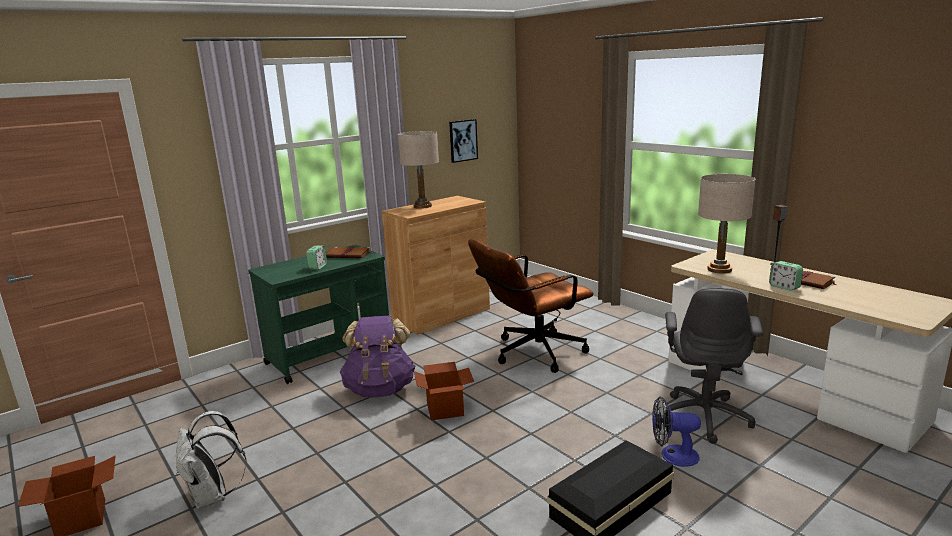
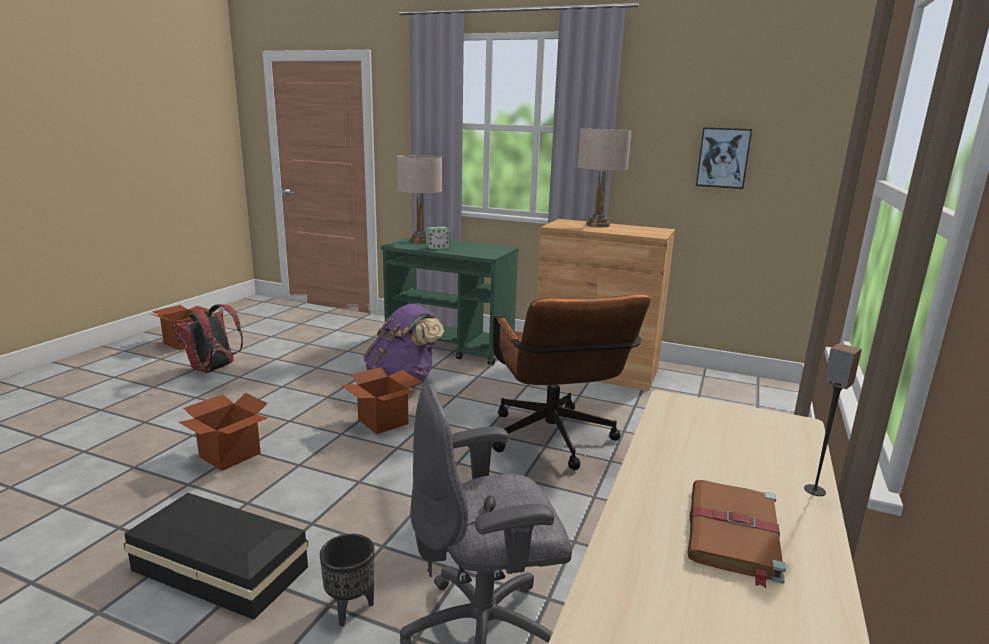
camera: 60 degrees right, 0 degrees up
white backpack [176,411,246,509] -> red backpack [174,304,243,373]
brown book [326,247,371,258] -> none
brown office chair [468,239,594,373] -> brown office chair turned 135 degrees counterclockwise [492,294,651,470]
fan [652,397,701,467] -> black planter [320,534,375,627]
beige table lamp [698,174,755,273] -> beige table lamp moved to [397,155,442,243]
alarm clock [769,261,803,291] -> none
none -> cardboard box [179,393,268,471]

